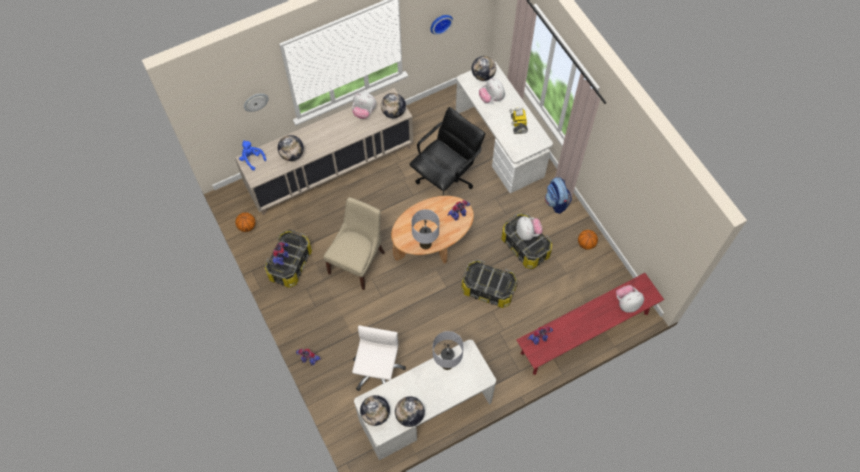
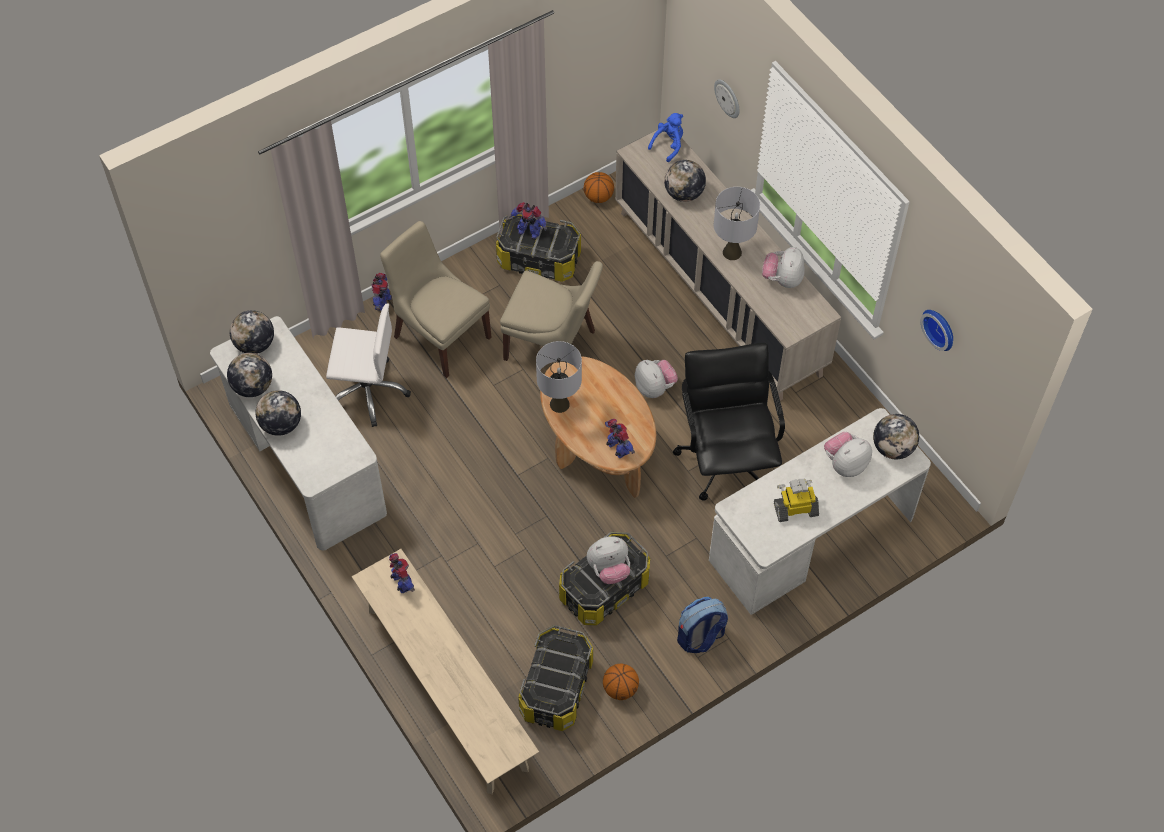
camera: 85 degrees right, 5 degrees down
globe [381,93,406,118] -> globe moved to [255,390,301,436]
black office chair [410,107,485,196] -> black office chair turned 135 degrees counterclockwise [673,343,785,501]
grey table lamp [433,331,464,370] -> grey table lamp moved to [714,187,760,260]
storage box [461,260,518,308] -> storage box moved to [518,625,593,731]
red bench [516,273,664,375] -> beige bench [352,549,539,794]
plush toy [616,285,644,313] -> plush toy moved to [635,360,678,398]
none -> beige chair [380,221,492,378]

